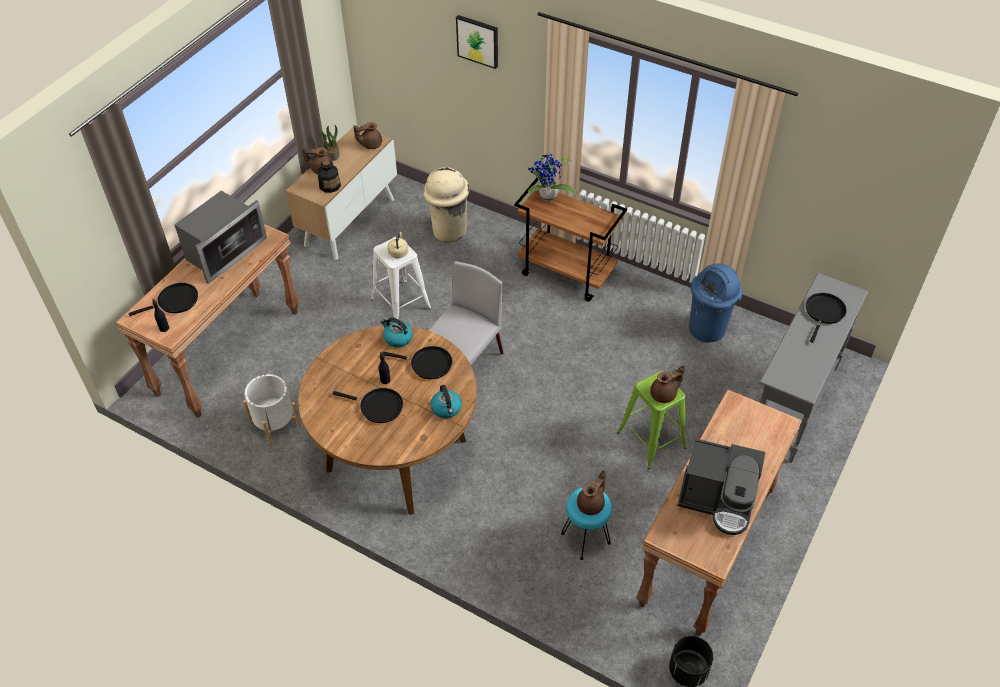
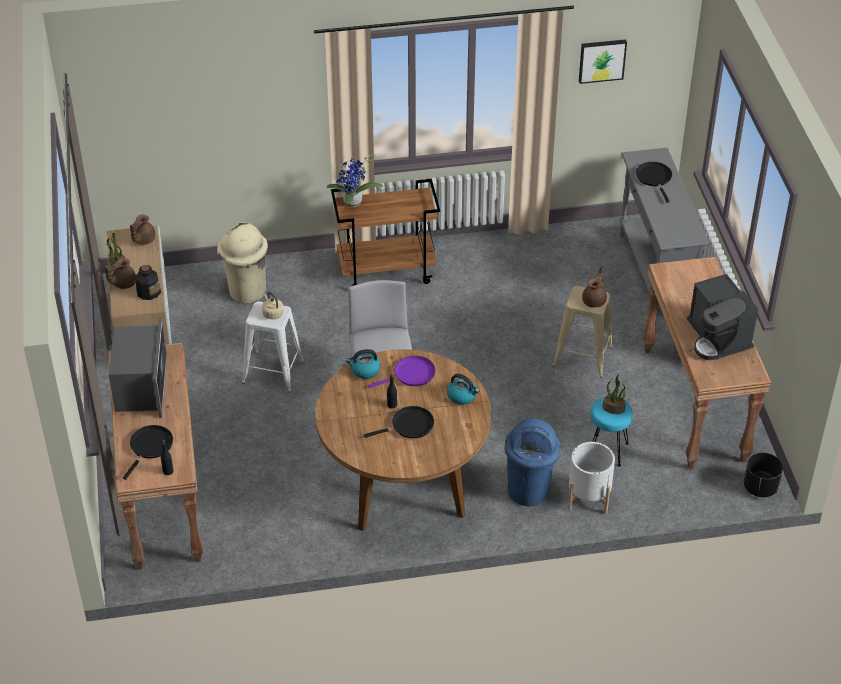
camera: 40 degrees left, 5 degrees down
white planter [243,374,301,446] -> white planter moved to [568,442,615,514]
black frying pan [383,346,452,379] -> purple frying pan [368,356,435,388]
picture [456,15,498,69] -> picture moved to [579,39,627,84]
brown teapot [577,470,606,515] -> potted plant [602,374,626,414]
green stool [617,371,686,469] -> beige stool [552,286,613,378]
coffee machine [677,439,766,535] -> coffee machine turned 90 degrees clockwise [687,274,758,360]
blue trash can [689,264,742,343] -> blue trash can moved to [505,418,561,506]

